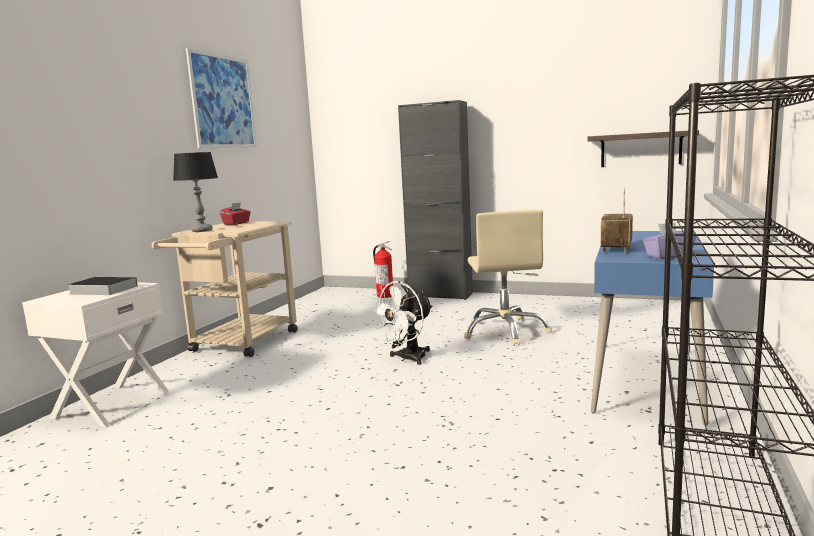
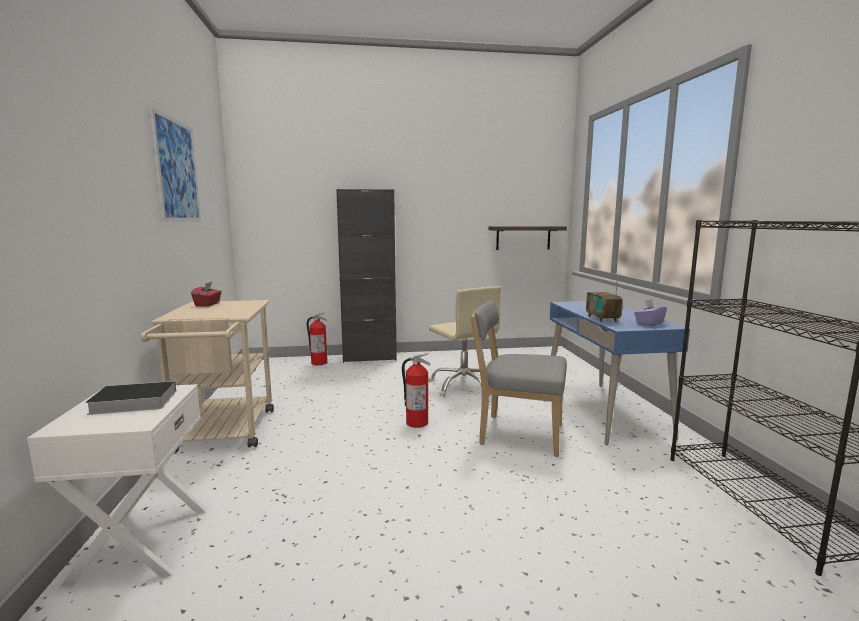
camera: 30 degrees left, 0 degrees up
table lamp [173,152,218,232] -> none
white fan [370,281,433,365] -> fire extinguisher [402,353,431,428]
none -> grey chair [471,300,567,457]

